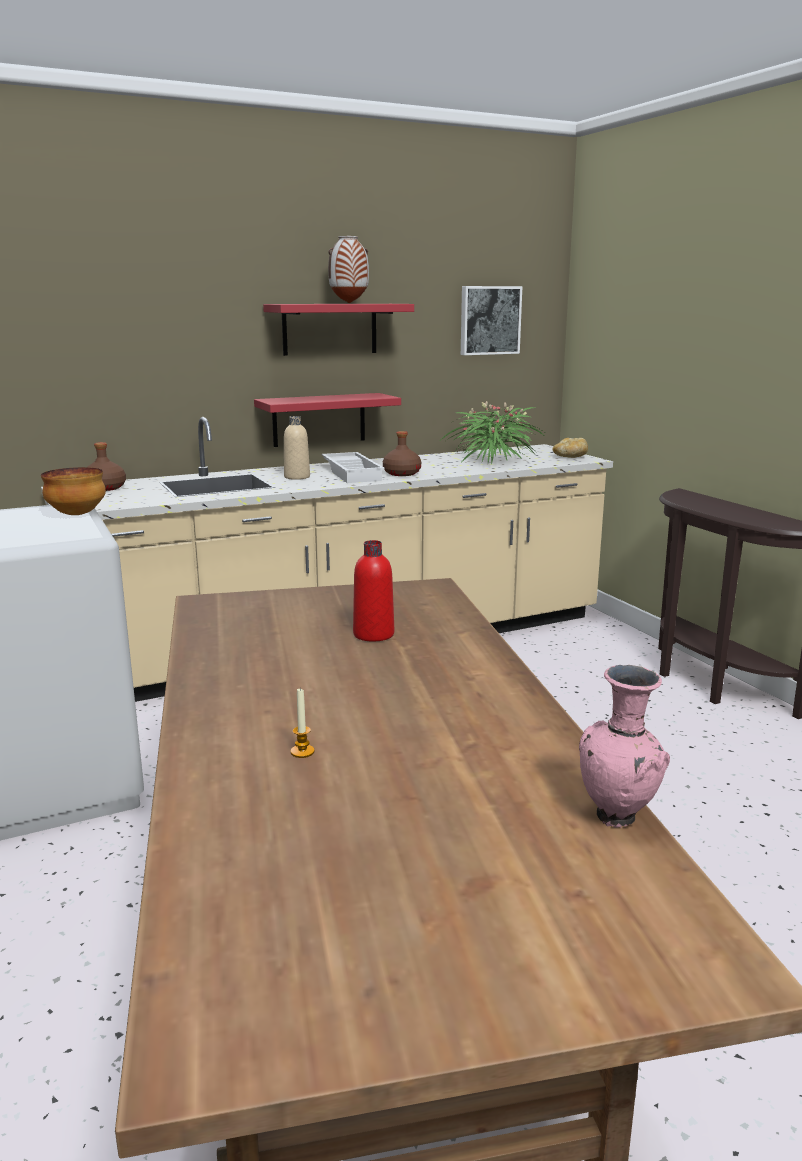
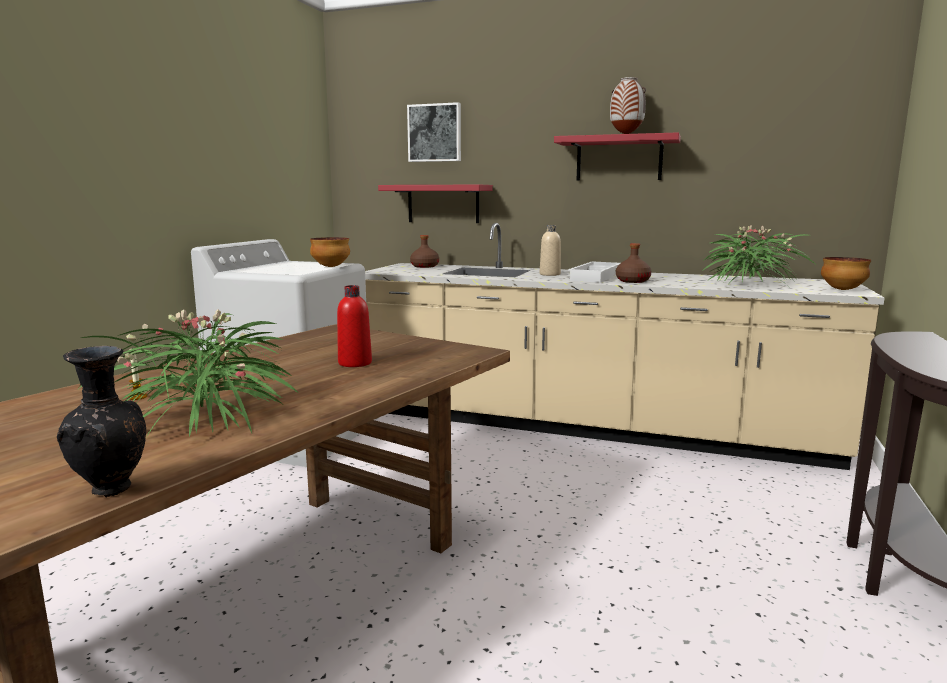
camera: 45 degrees right, 5 degrees down
red shelf [254,393,401,447] -> red shelf moved to [378,185,493,223]
picture [461,286,522,355] -> picture moved to [407,102,461,162]
bread [552,438,588,458] -> bowl [821,257,871,290]
pink vase [579,665,670,828] -> black vase [57,346,146,497]
none -> potted plant [79,309,297,437]

